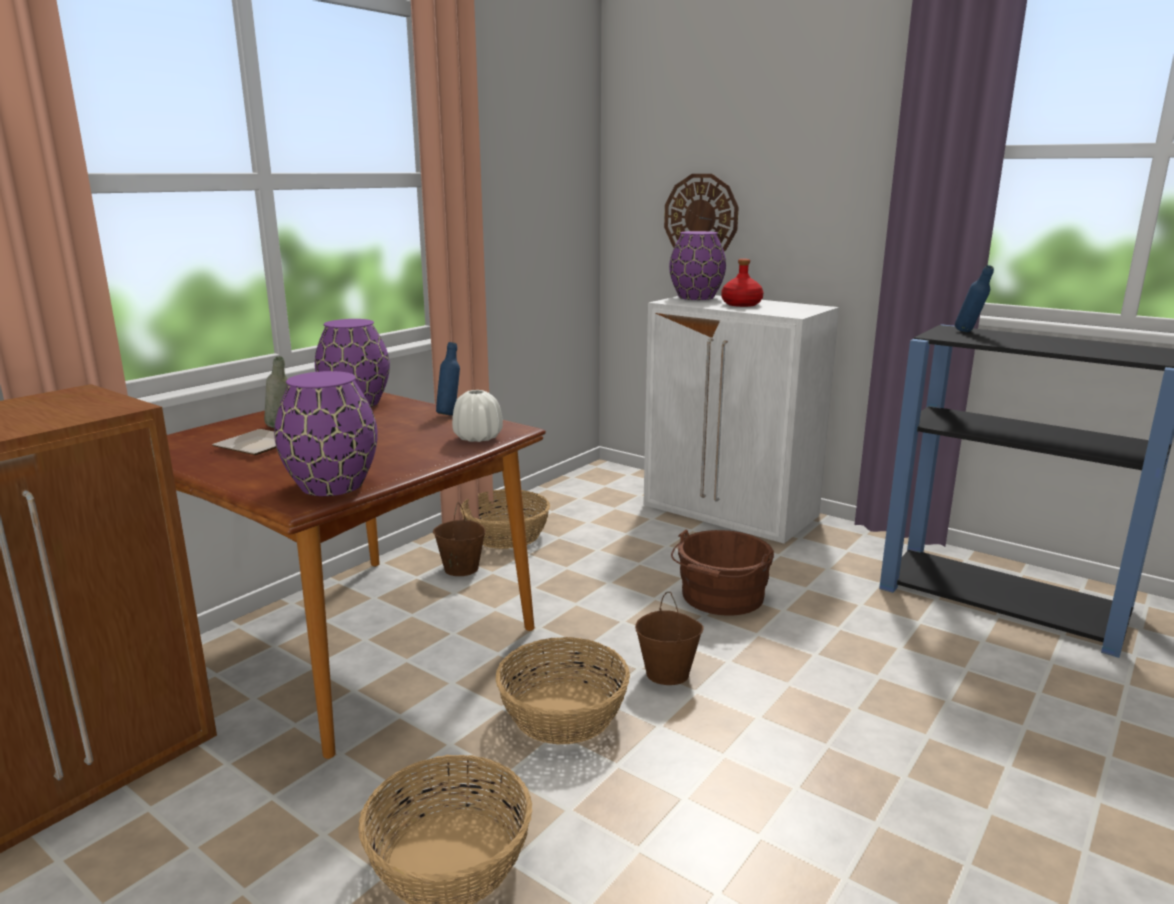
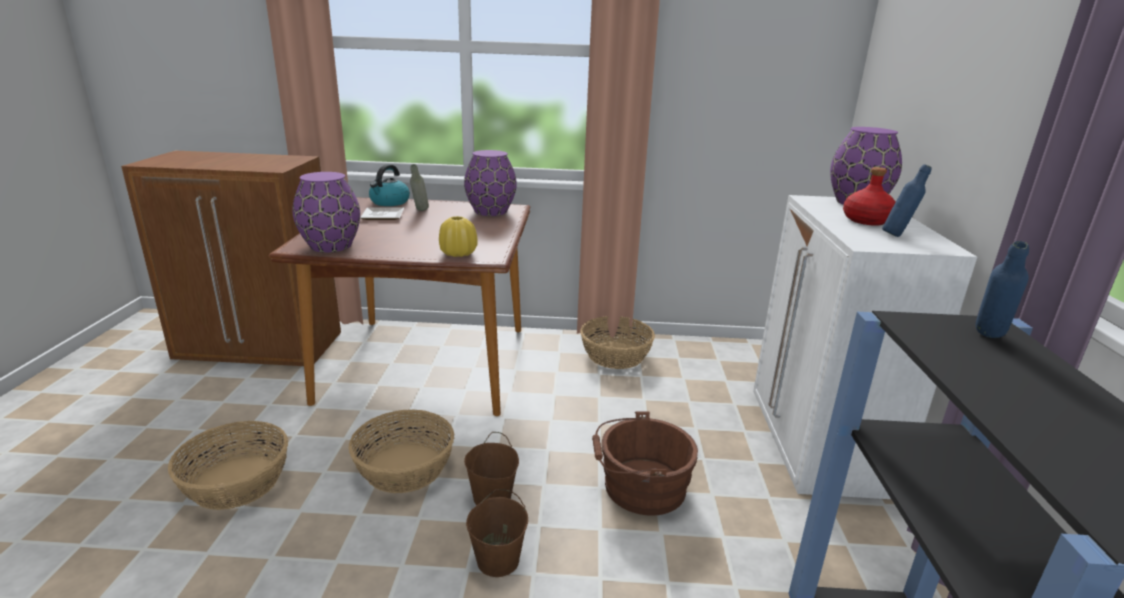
camera: 55 degrees right, 5 degrees up
brown bucket [433,502,485,576] -> brown bucket moved to [466,489,528,577]
blue bottle [436,342,460,415] -> blue bottle moved to [882,164,932,237]
white vase [452,390,503,442] -> yellow vase [439,216,478,257]
wall clock [664,174,739,251] -> none
none -> kettle [369,164,410,206]

